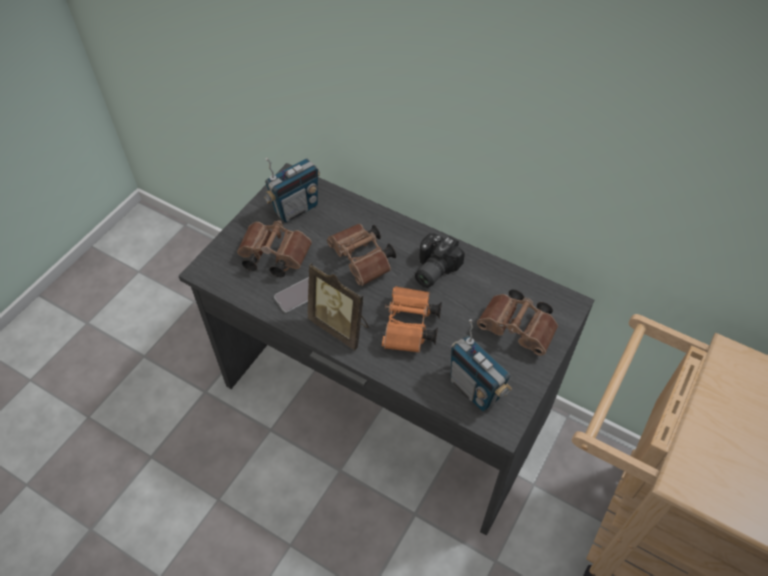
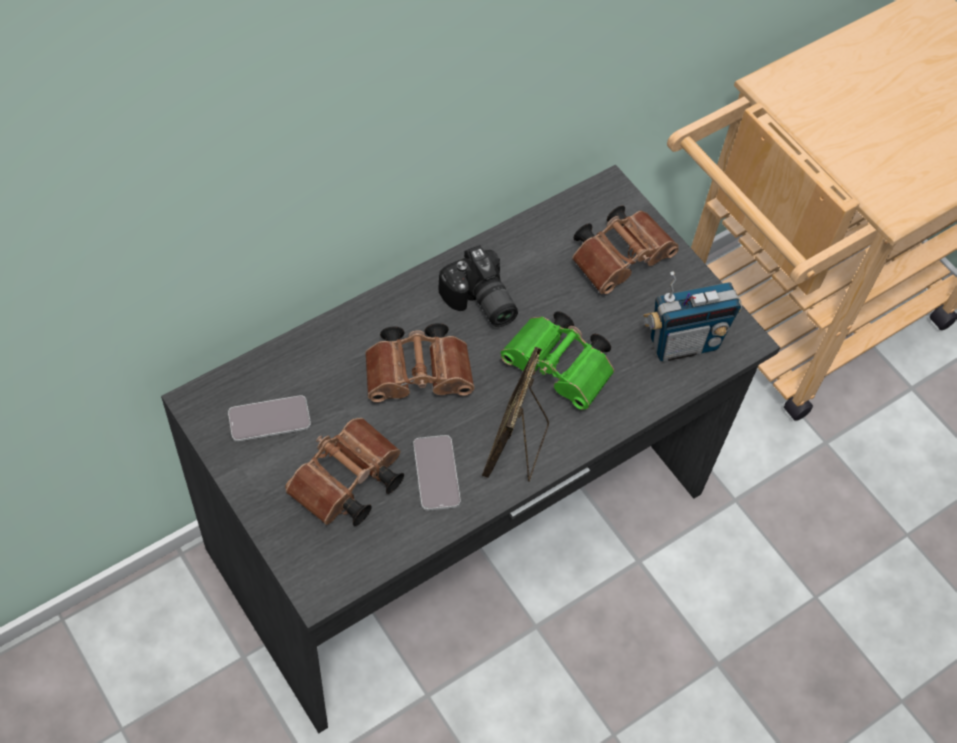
camera: 70 degrees left, 5 degrees up
radio [264,158,320,223] -> phone [228,395,311,442]
picture frame [308,263,369,350] -> picture frame turned 135 degrees clockwise [482,347,549,482]
orange binoculars [382,286,442,353] -> green binoculars [501,311,614,410]

